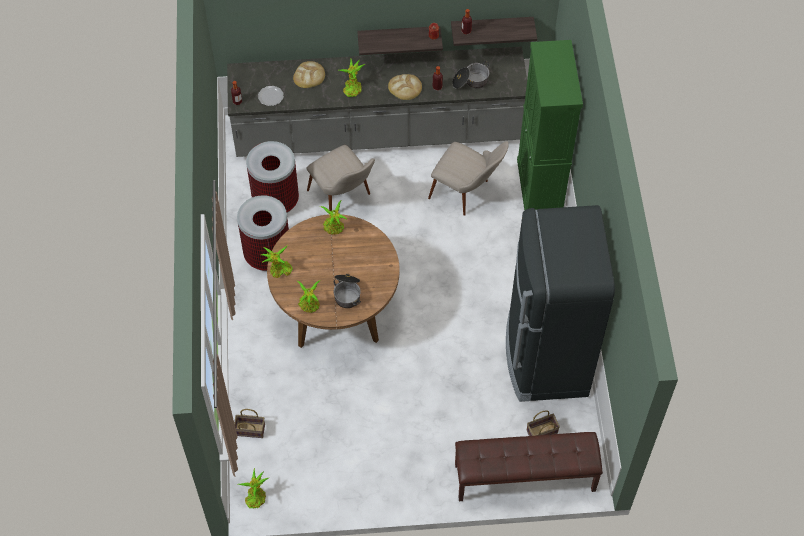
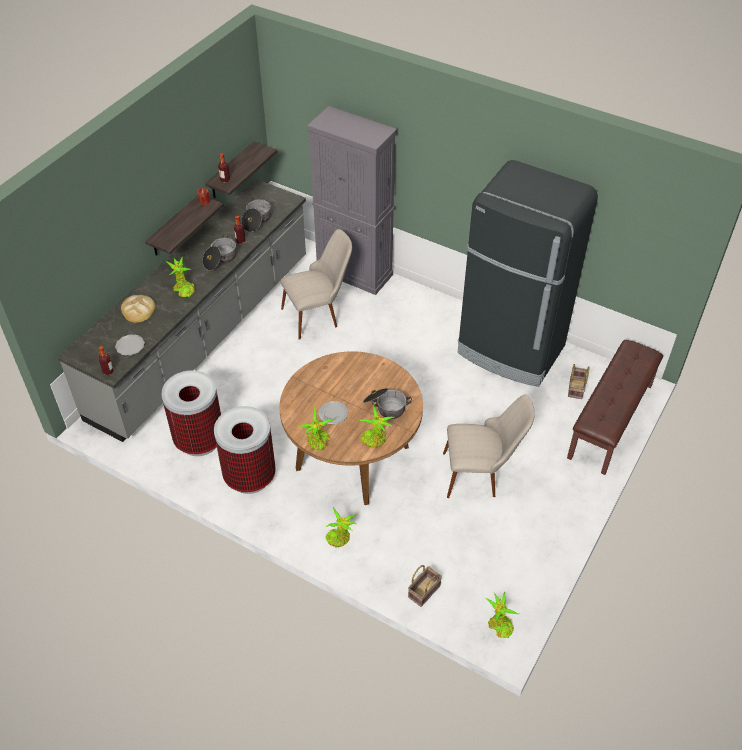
camera: 55 degrees left, 10 degrees down
beige chair [307,145,375,211] -> beige chair moved to [443,394,535,498]
potted plant [320,200,348,234] -> potted plant moved to [325,507,357,547]
bread [388,74,422,100] -> cooking pot [203,234,236,270]
green cabinet [517,40,583,211] -> grey cabinet [307,106,397,295]
none -> plate [318,401,348,425]

